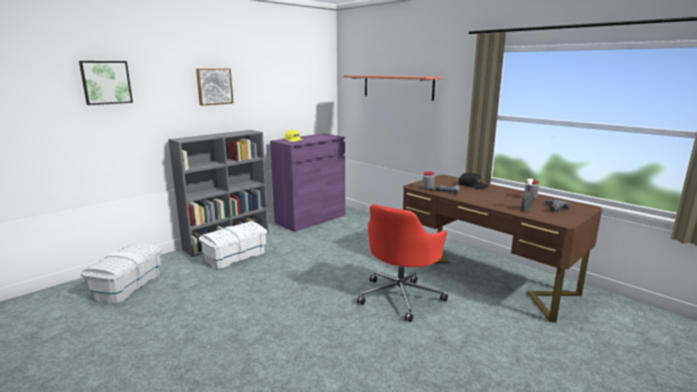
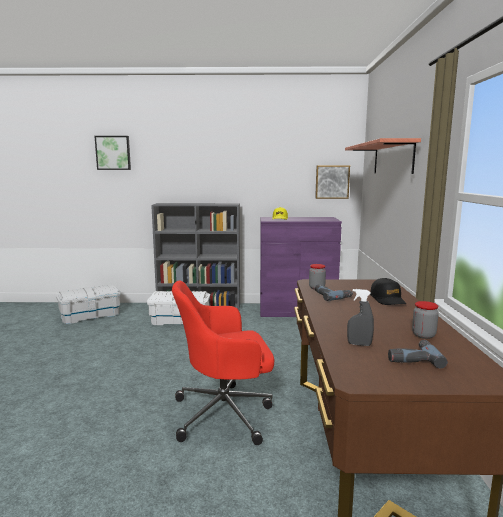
camera: 45 degrees right, 5 degrees down
picture [196,68,233,106] -> picture moved to [315,165,350,199]

